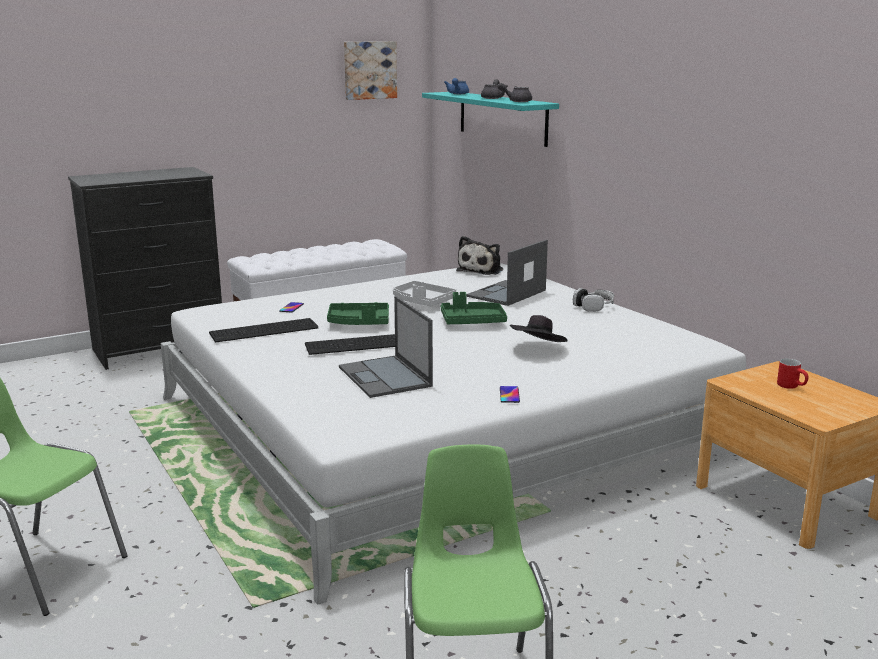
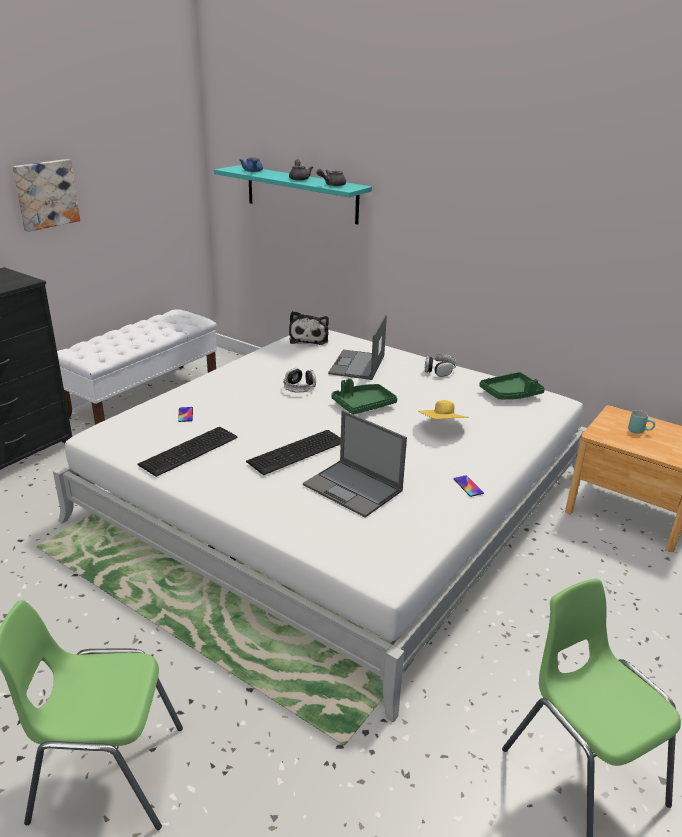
camera: 25 degrees left, 10 degrees up
green tray [327,302,389,325] -> green tray moved to [479,372,545,400]
picture [344,41,397,100] -> picture moved to [12,159,80,232]
grey tray [393,281,457,306] -> headphones [283,368,316,393]
black hat [510,315,568,342] -> yellow hat [419,400,468,419]
red mug [777,359,808,389] -> turquoise mug [628,410,655,434]

